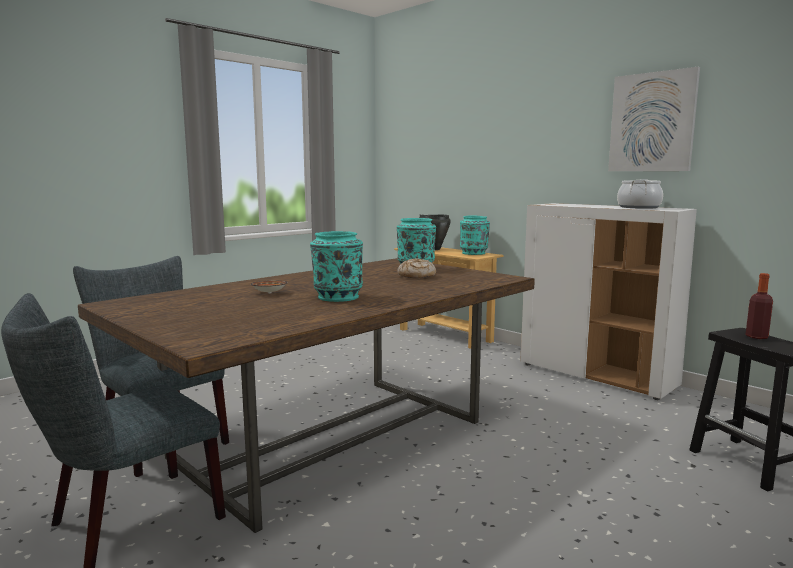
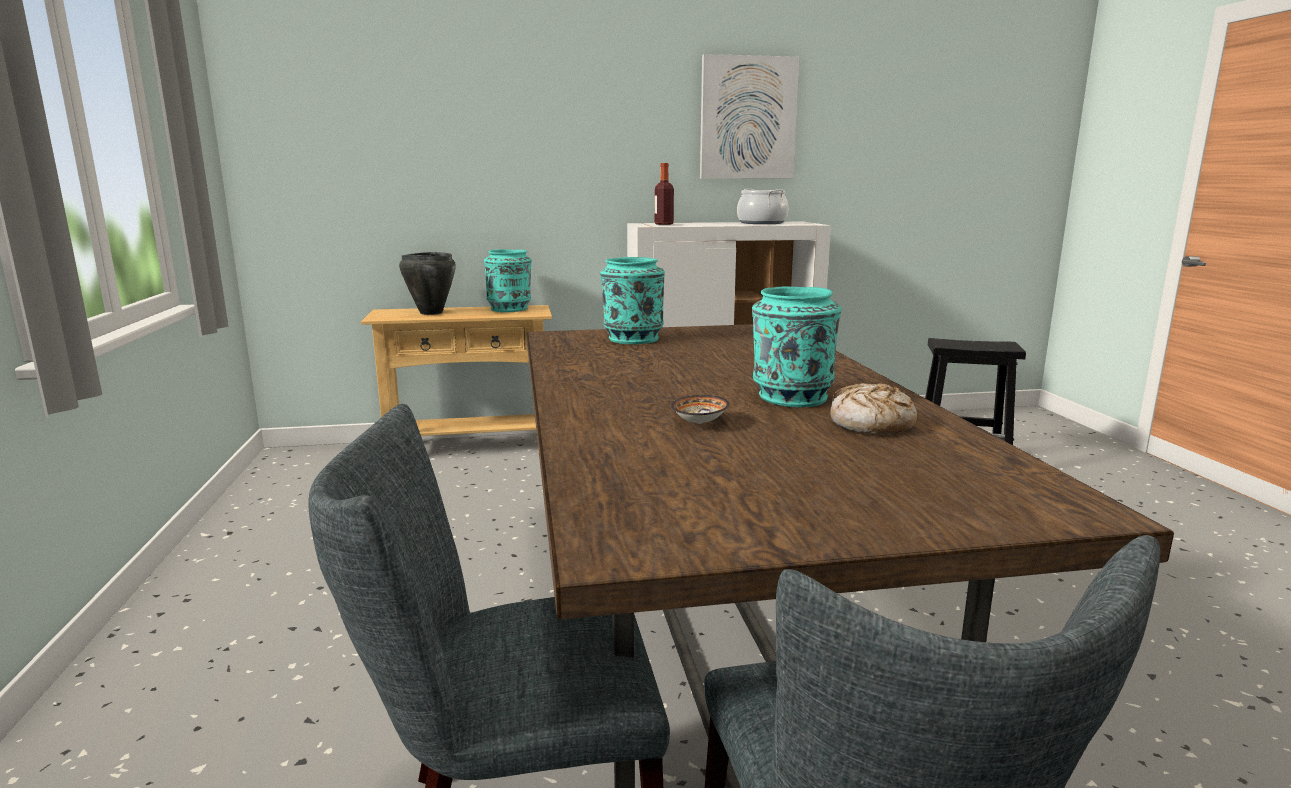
camera: 55 degrees left, 5 degrees up
bread [397,258,436,278] -> bread moved to [830,383,917,434]
bottle [746,273,773,339] -> bottle moved to [655,163,674,225]

